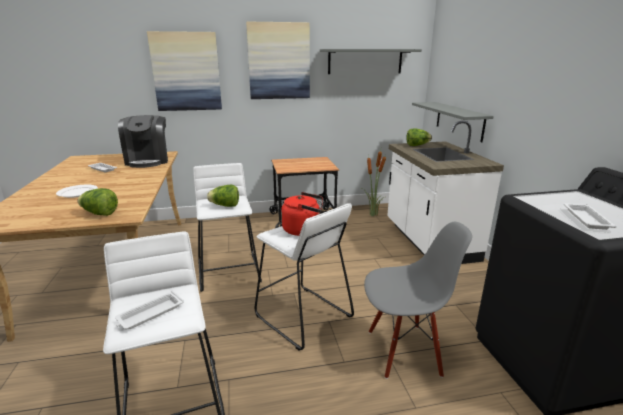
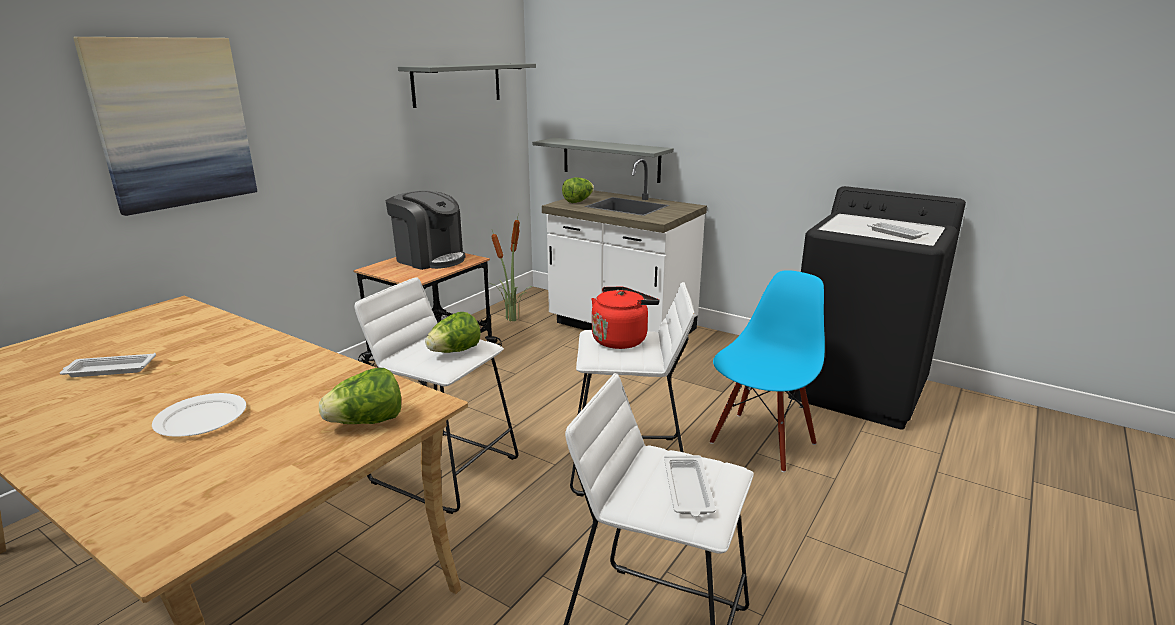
camera: 45 degrees left, 0 degrees up
coffee machine [118,115,168,168] -> coffee machine moved to [386,191,466,270]
picture [246,22,310,99] -> none
grey chair [364,222,472,379] -> blue chair [710,270,825,472]

